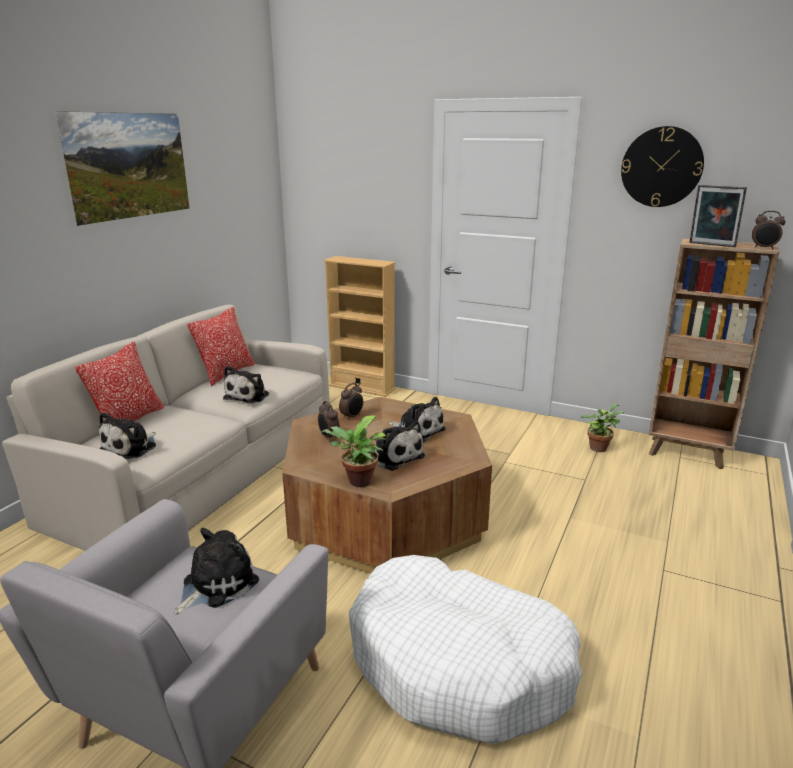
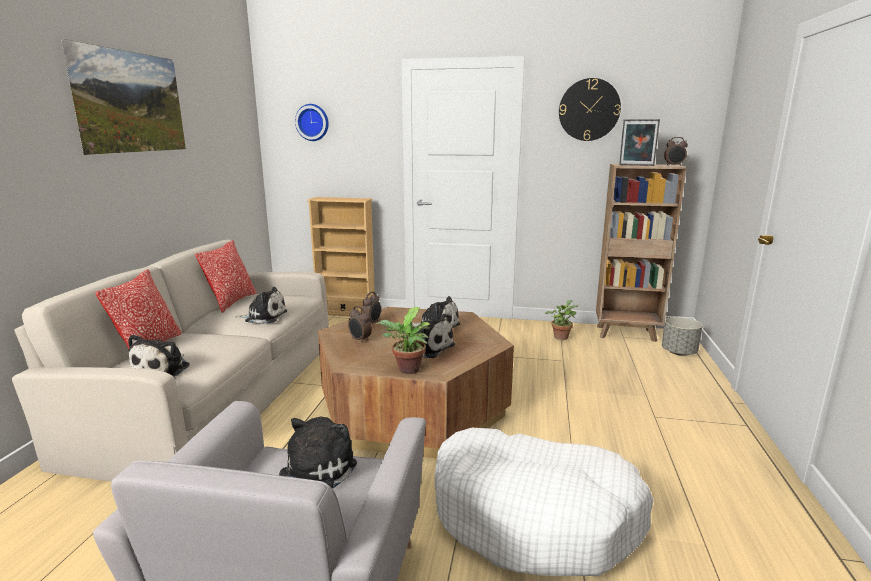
camera: 15 degrees left, 5 degrees down
plush toy [223,366,269,404] -> plush toy turned 90 degrees counterclockwise [236,287,287,324]
none -> wall clock [295,104,329,141]
none -> grey planter [662,317,702,356]

